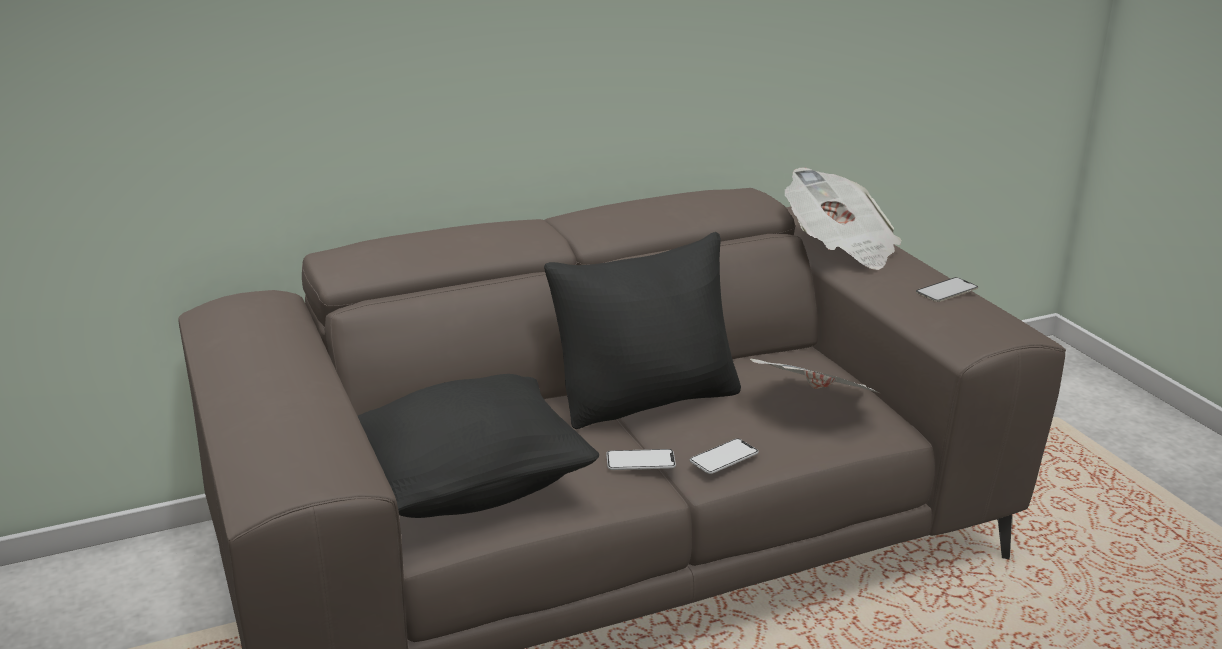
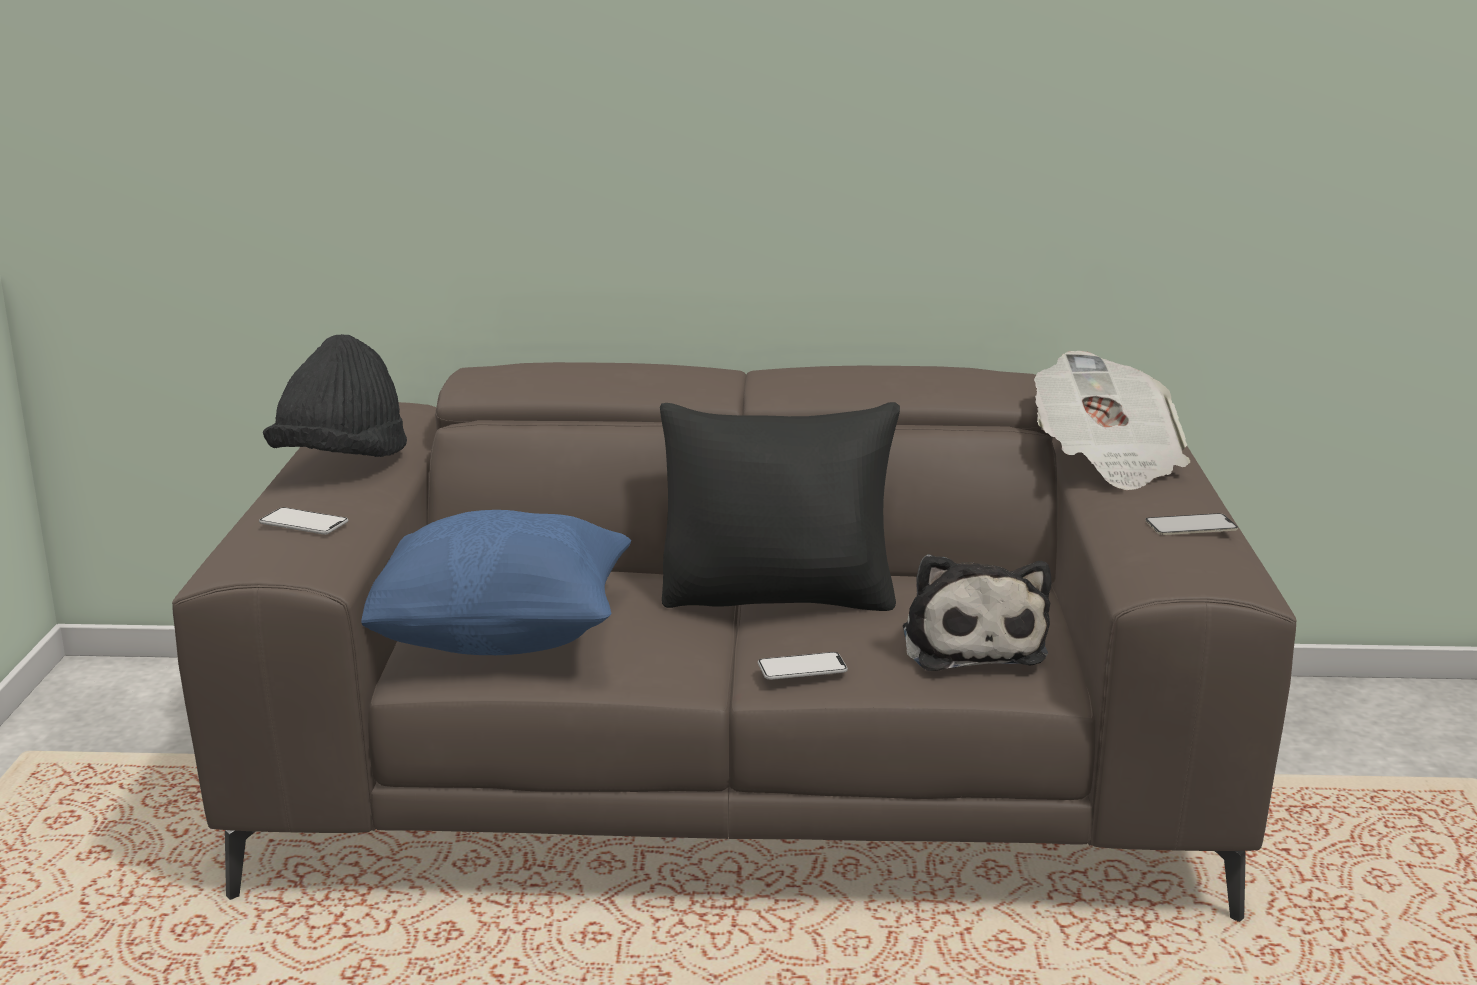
camera: 25 degrees right, 5 degrees down
black pillow [358,374,599,518] -> blue pillow [361,510,631,655]
phone [606,449,676,470] -> phone moved to [259,507,348,535]
newspaper [750,359,880,393] -> plush toy [903,554,1052,671]
none -> black hat [263,334,407,457]

